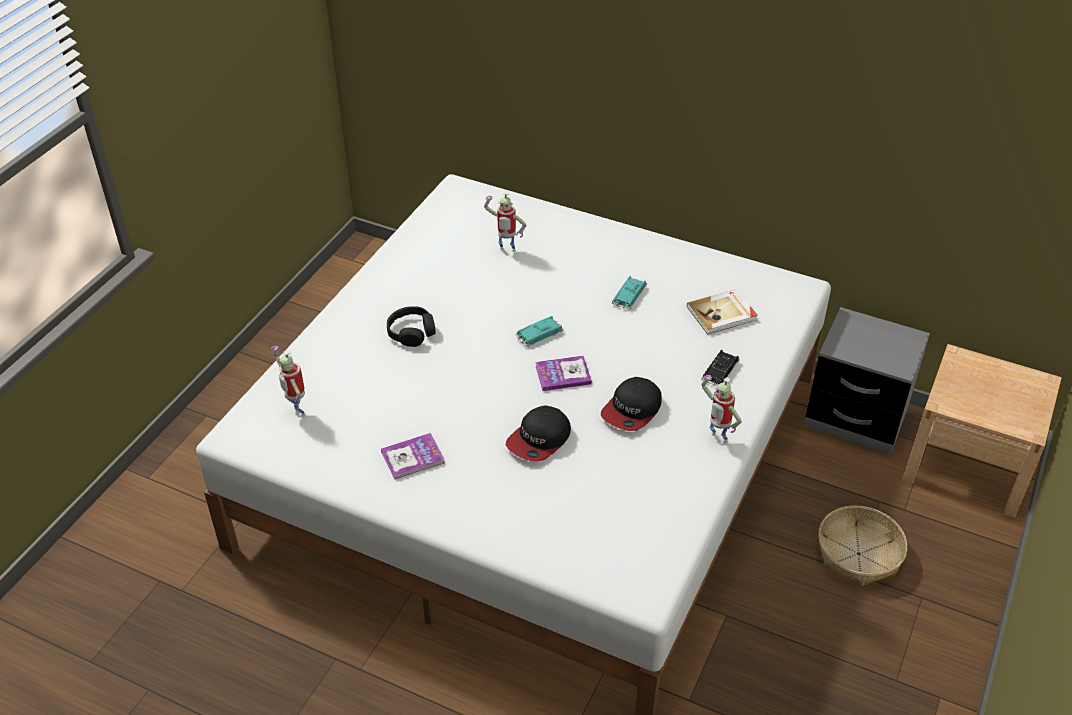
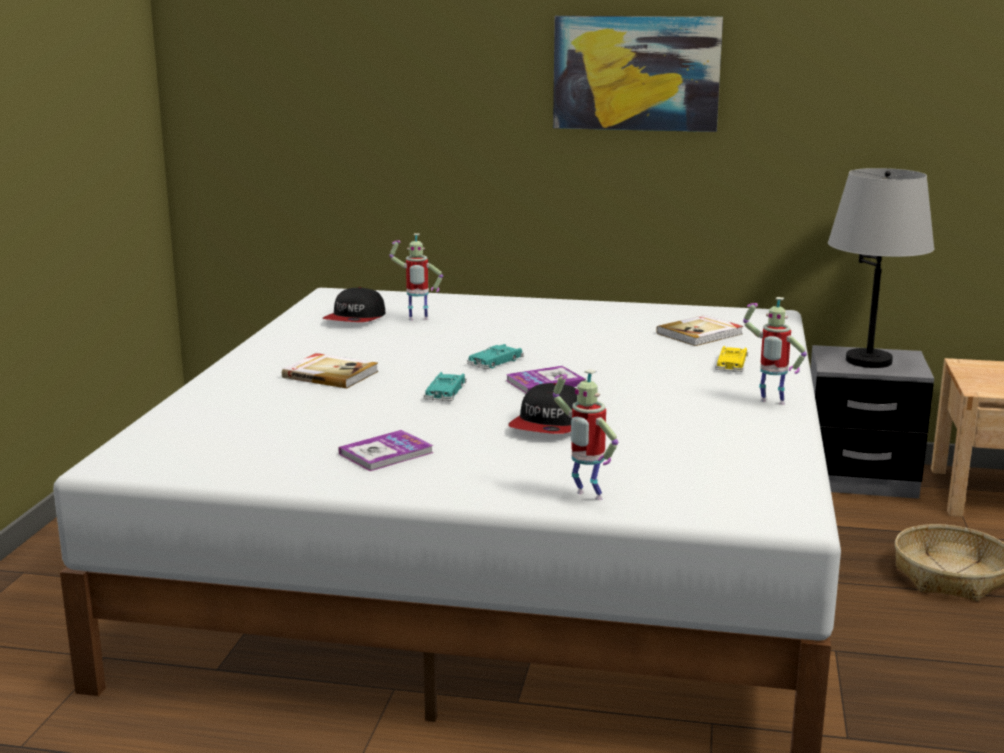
camera: 15 degrees left, 25 degrees down
toy robot [271,346,306,417] -> toy robot moved to [553,369,618,500]
black headphones [387,306,436,347] -> book [282,353,378,388]
cap [601,377,662,431] -> cap moved to [323,287,385,322]
turquoise toy car [612,276,647,310] -> turquoise toy car moved to [424,372,467,401]
black toy car [701,350,740,386] -> yellow toy car [715,346,748,372]
none -> picture [553,16,723,132]
none -> grey table lamp [828,168,934,368]

